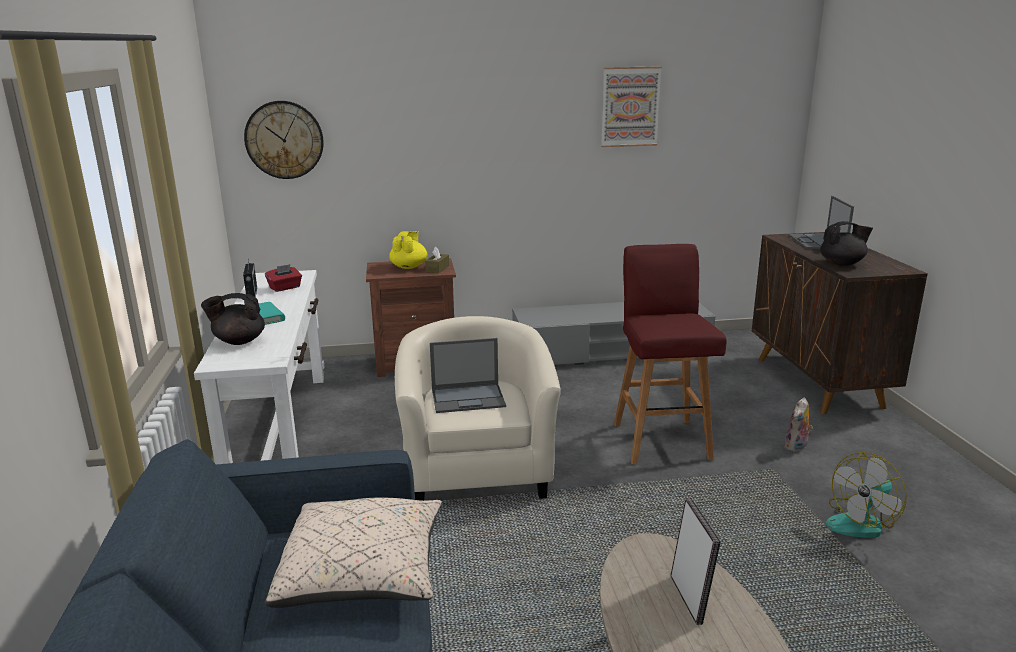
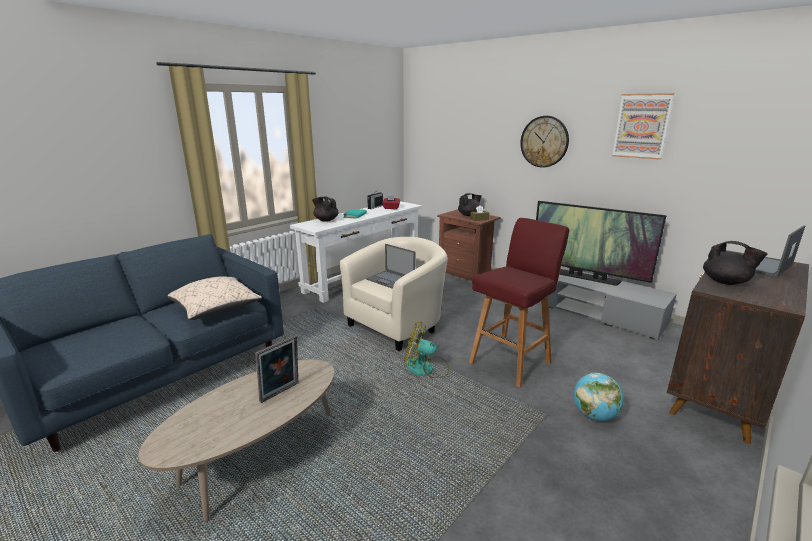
camera: 50 degrees right, 0 degrees up
wall clock [244,101,324,179] -> wall clock moved to [520,116,569,168]
yellow teapot [389,231,427,269] -> black teapot [458,193,482,216]
plush toy [784,398,813,453] -> globe [573,373,624,421]
fan [826,452,907,538] -> fan moved to [404,322,449,378]
none -> television [536,201,667,286]

